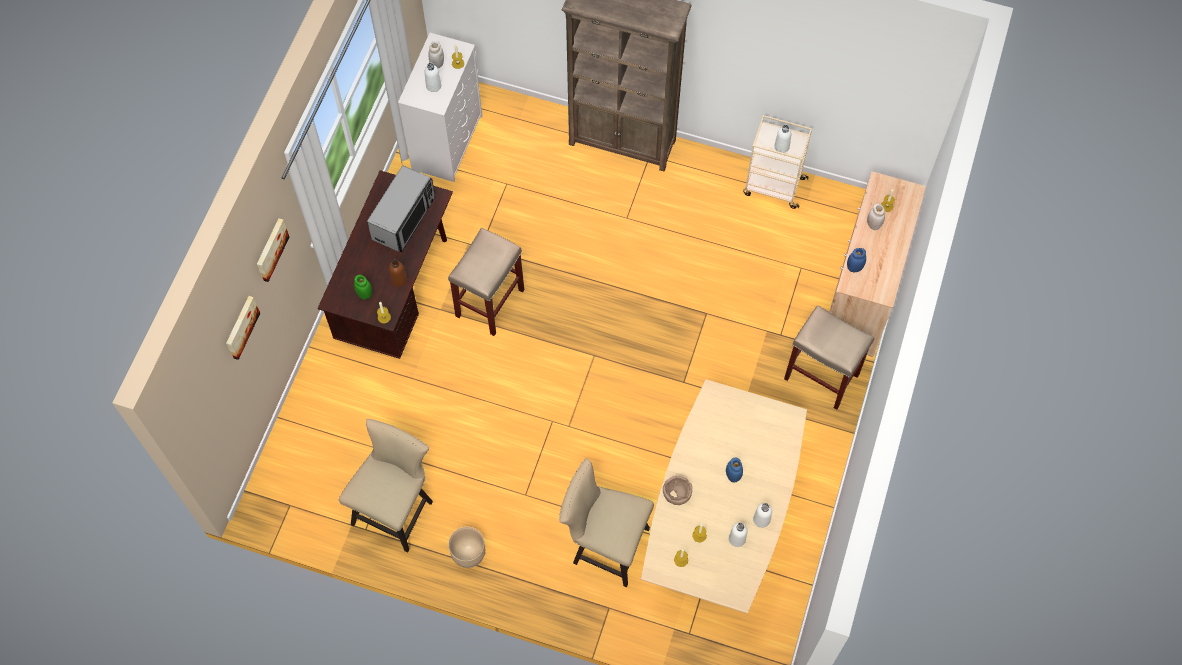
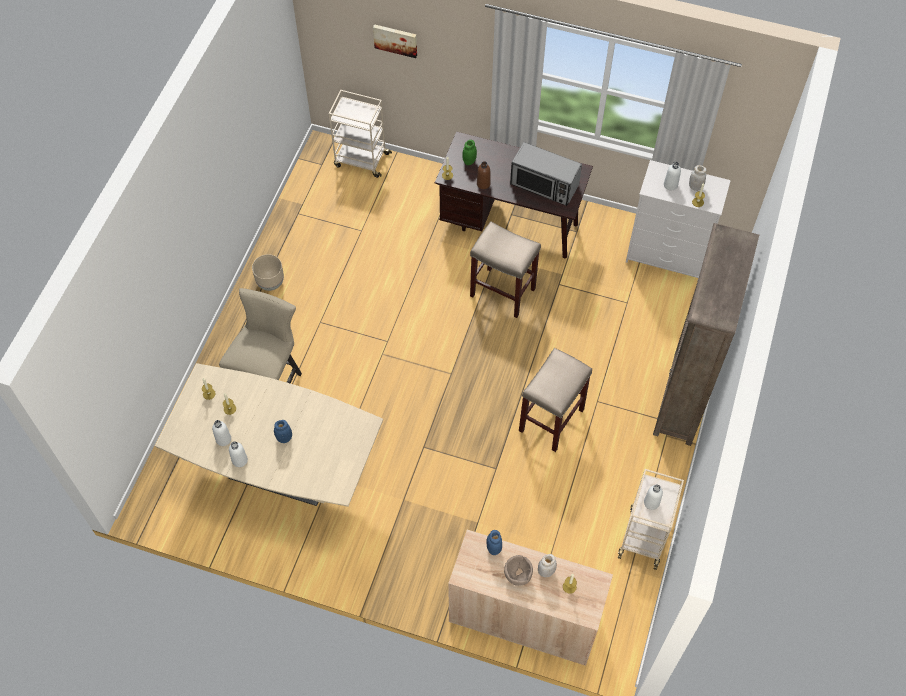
camera: 90 degrees right, 5 degrees down
picture [257,218,289,282] -> none
beige chair [339,419,433,553] -> none
brown bowl [663,476,692,505] -> brown bowl moved to [504,555,533,586]
beige stool [784,305,874,410] -> beige stool moved to [519,348,592,452]
none -> beige cart [329,90,392,178]

